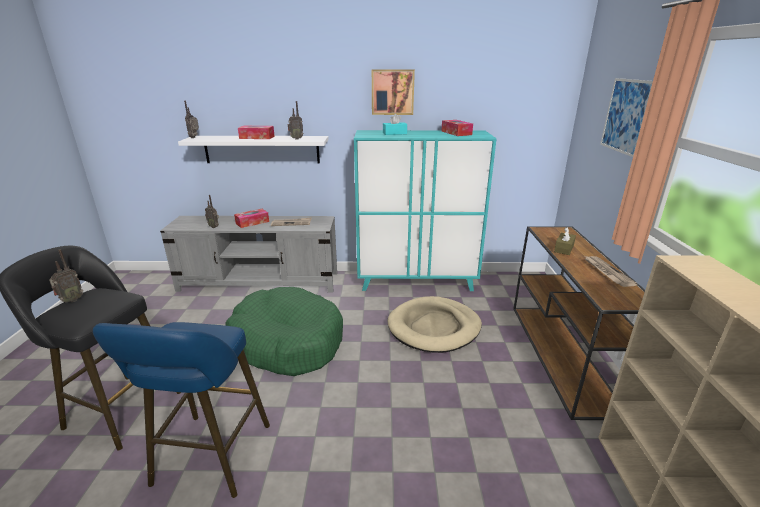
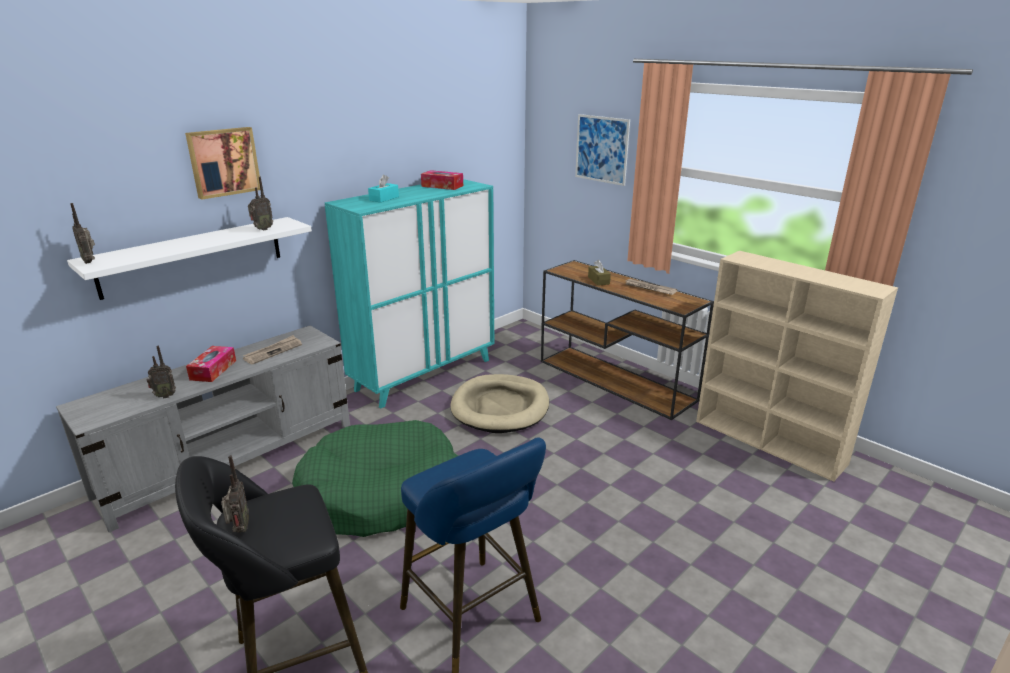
camera: 45 degrees left, 0 degrees up
tissue box [238,126,275,139] -> none
picture [372,69,415,115] -> picture moved to [185,127,260,200]

